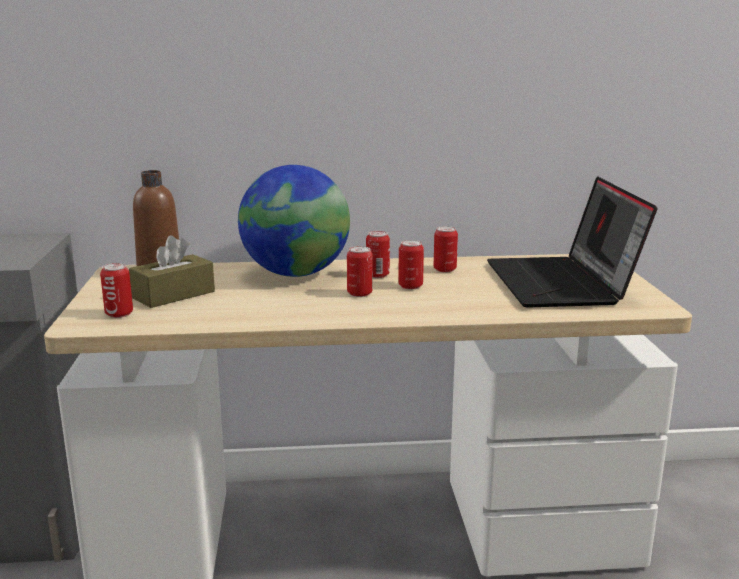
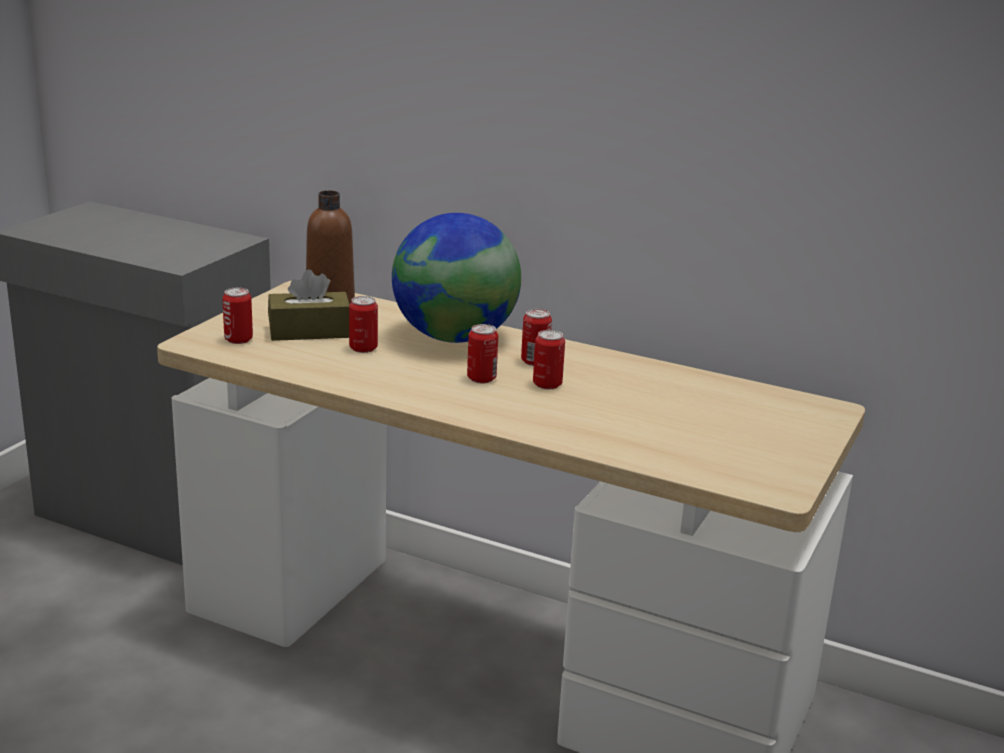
camera: 30 degrees right, 5 degrees up
can [434,226,458,273] -> can moved to [349,296,378,353]
laptop [487,176,657,307] -> none

